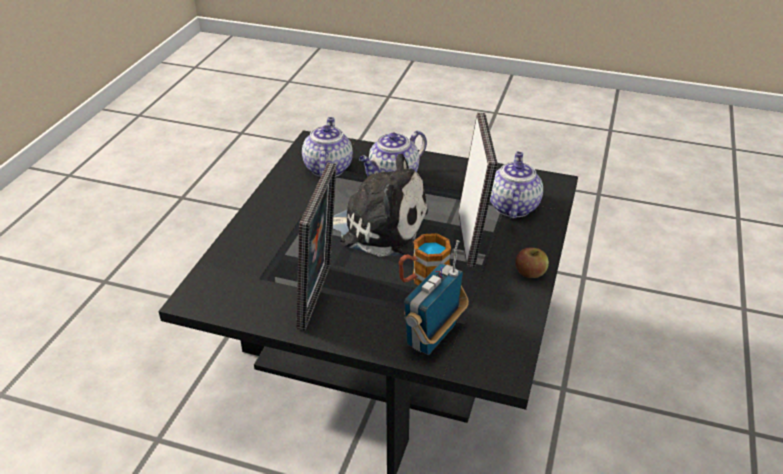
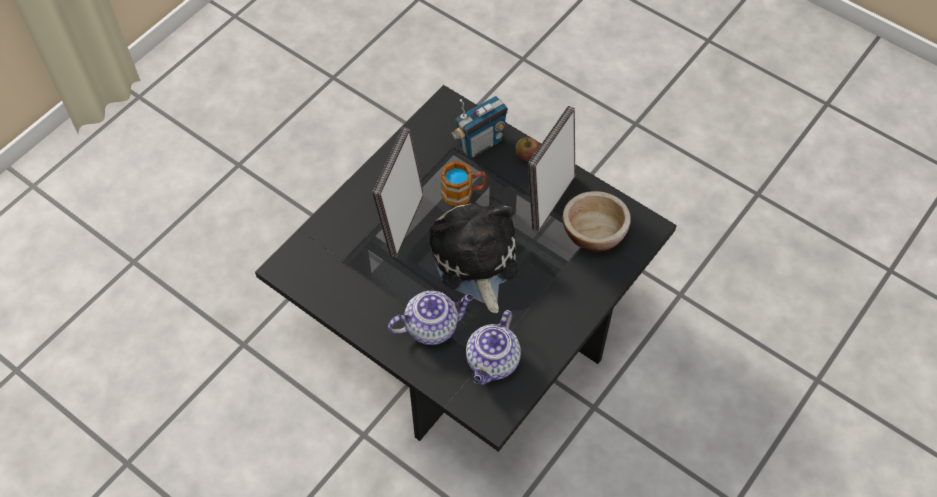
camera: 160 degrees left, 20 degrees up
plush toy [333,154,428,257] -> plush toy turned 45 degrees clockwise [429,203,518,313]
teapot [490,152,543,219] -> none
apple [515,247,549,278] -> apple moved to [515,137,540,162]
none -> bowl [563,191,631,252]

